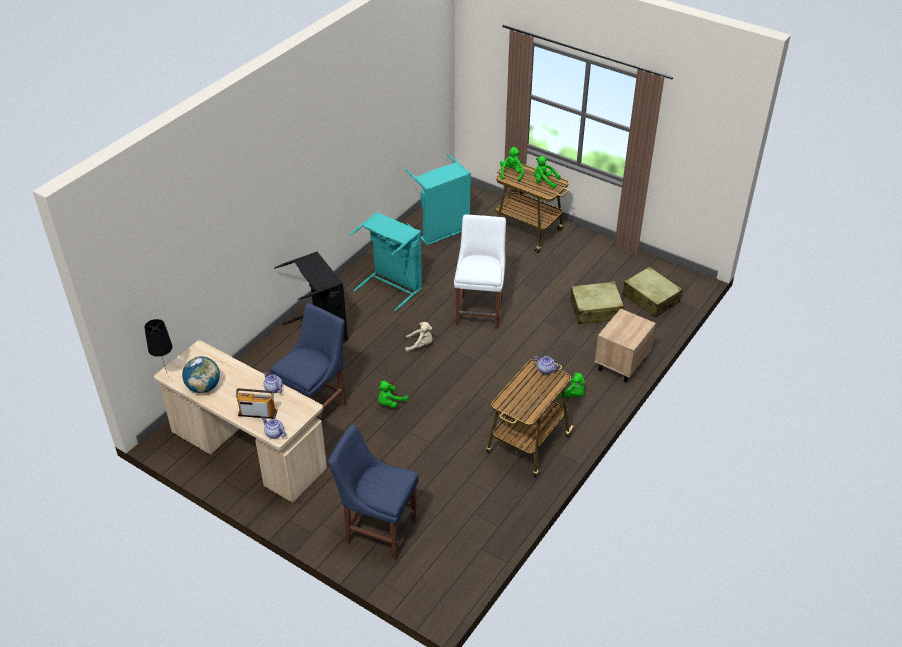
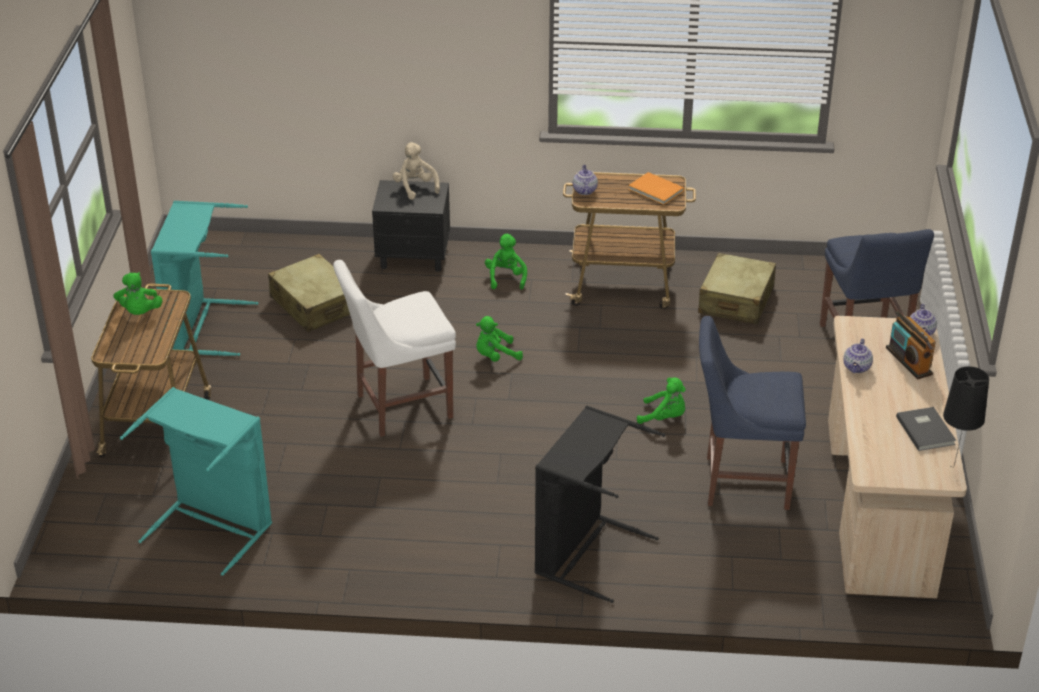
camera: 120 degrees left, 5 degrees down
globe [182,357,220,393] -> grey book [896,407,956,451]
turquoise laundry basket [349,212,422,311] -> turquoise laundry basket moved to [151,201,259,356]
beige plush toy [405,322,433,352] -> beige plush toy moved to [393,142,440,200]
green plush toy [500,147,524,182] -> green plush toy moved to [476,316,523,362]
beige nightstand [595,308,656,383] -> black nightstand [372,180,450,272]
beige suitcase [622,267,683,318] -> beige suitcase moved to [698,253,776,324]
none -> orange book [629,172,684,205]

